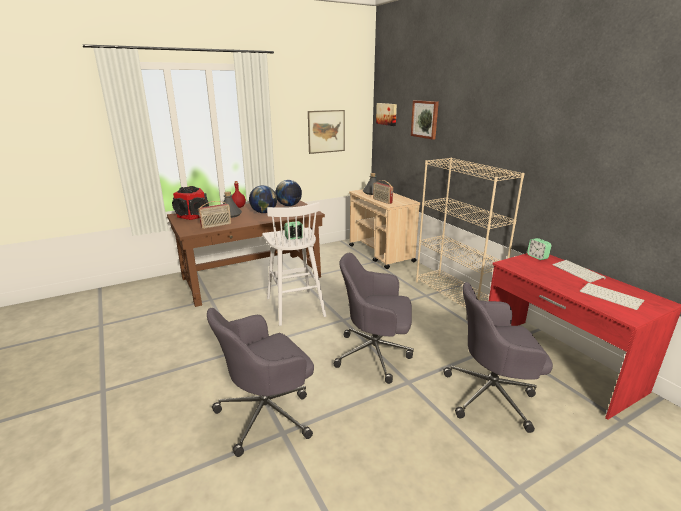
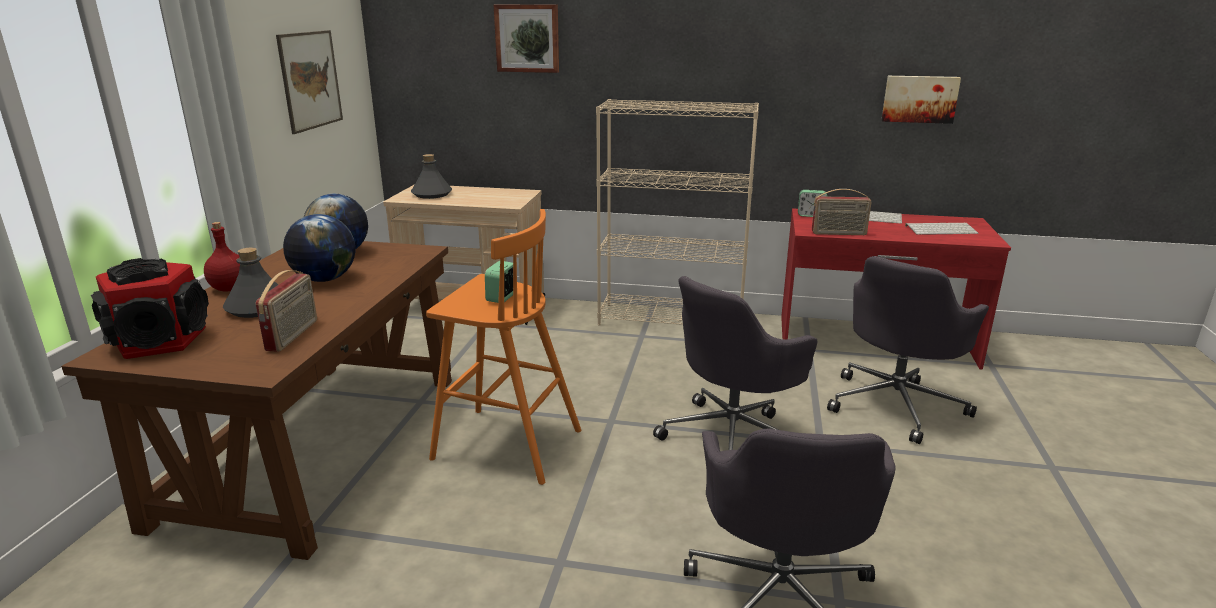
camera: 50 degrees left, 0 degrees up
white stool [262,202,326,326] -> orange stool [426,209,581,485]
radio [373,180,393,204] -> radio moved to [812,189,871,235]
picture [376,103,397,126] -> picture moved to [881,76,961,124]

